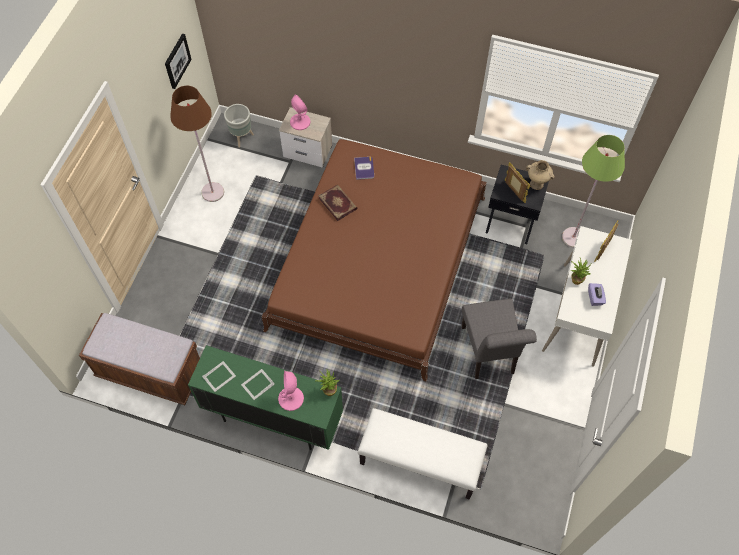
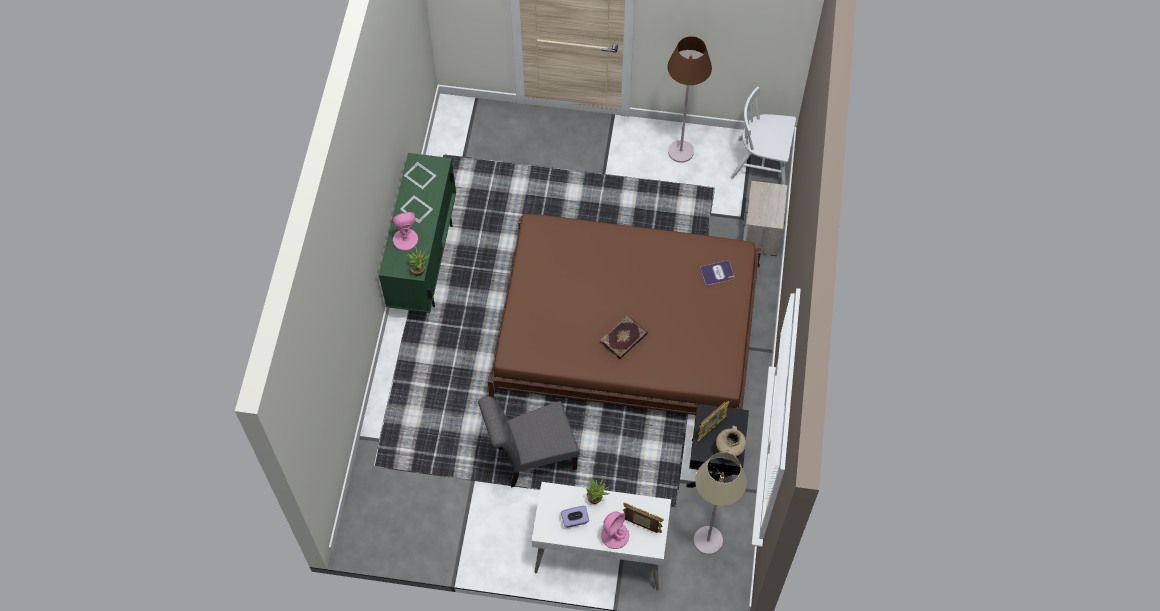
camera: 80 degrees right, 0 degrees up
brown bench [79,313,200,405] -> none
picture [165,34,192,89] -> none
grey planter [224,104,254,148] -> white chair [731,87,796,185]
pink table lamp [290,95,310,130] -> pink table lamp moved to [601,512,629,549]
book [319,185,357,221] -> book moved to [600,315,648,359]
white bench [358,408,488,499] -> none
green floor lamp [562,135,625,248] -> beige floor lamp [694,452,747,555]

